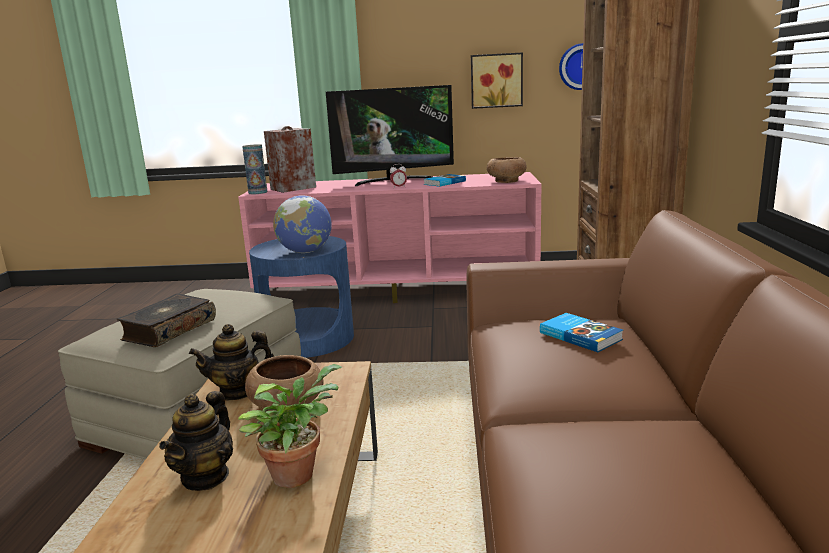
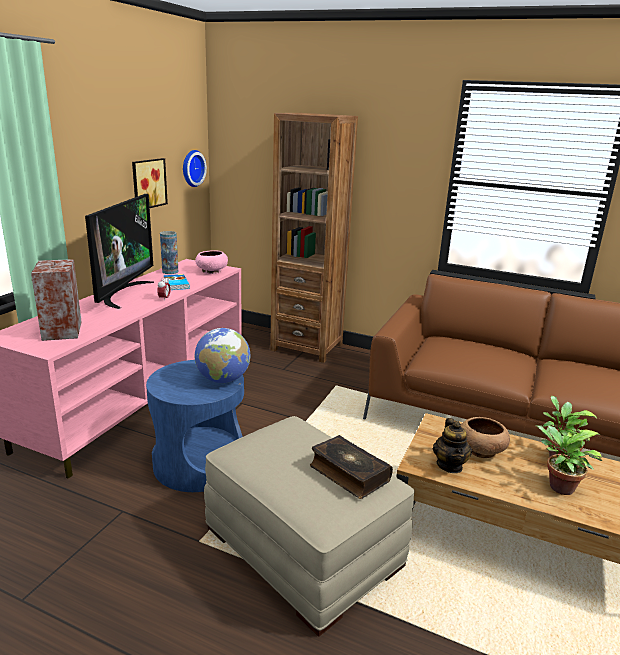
camera: 70 degrees left, 5 degrees up
teapot [159,391,233,491] -> potted plant [536,425,602,495]
vase [242,144,267,194] -> vase moved to [160,231,178,274]
brown bowl [487,157,527,183] -> pink bowl [195,250,228,274]
book [540,313,623,352] -> none

